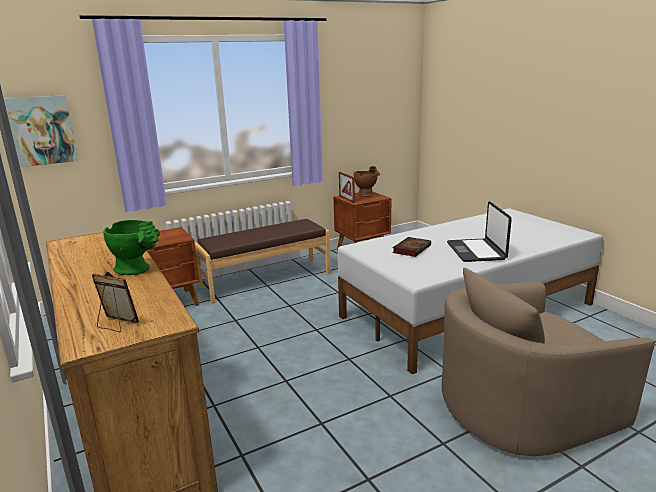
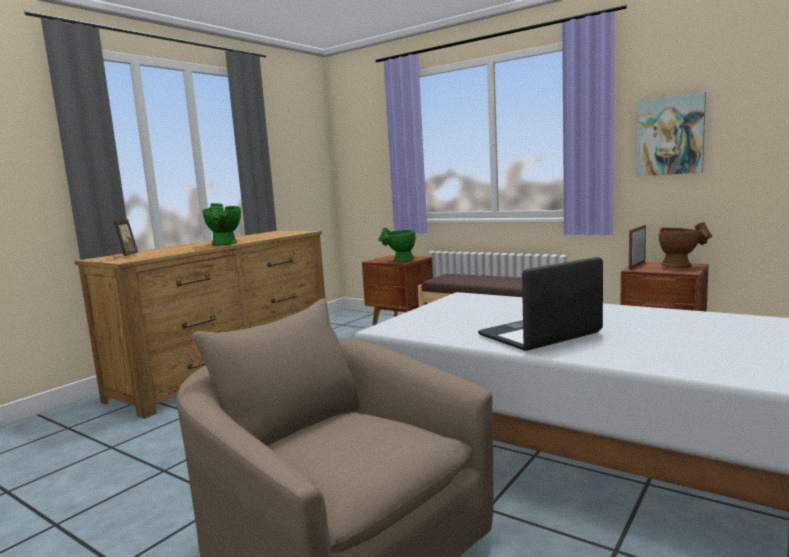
camera: 65 degrees right, 10 degrees down
picture [4,95,78,167] -> picture moved to [636,92,706,176]
book [392,237,431,257] -> none
none -> green vase [378,228,416,262]

